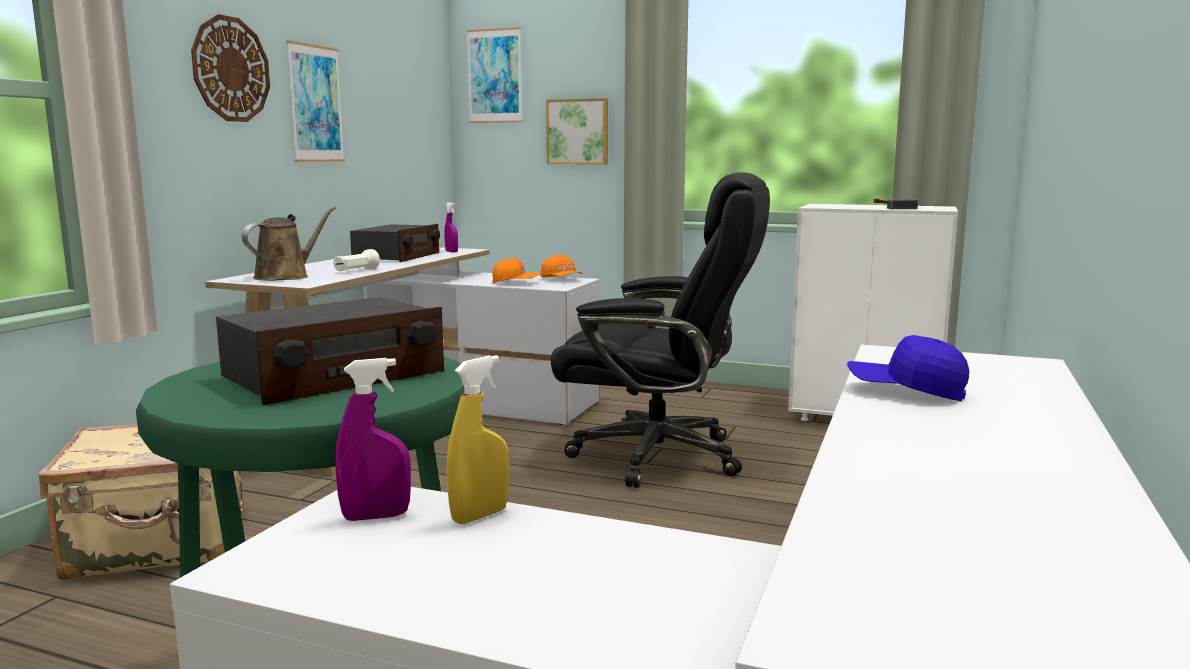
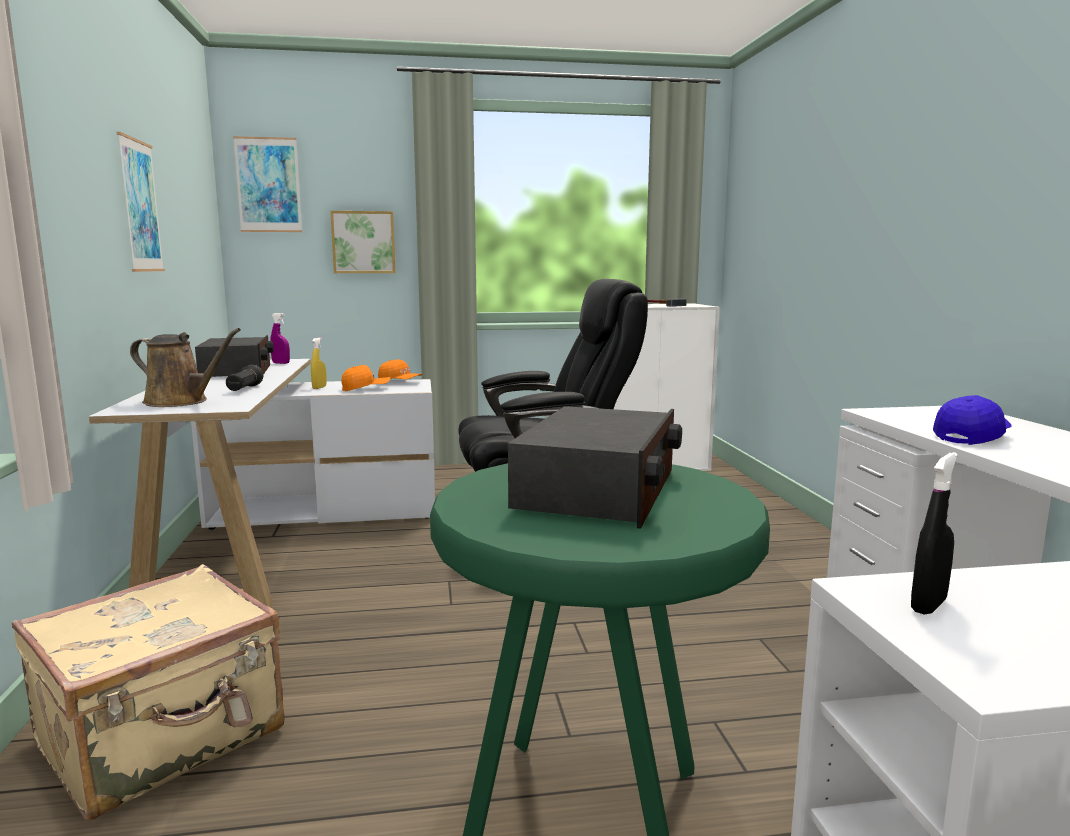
camera: 30 degrees left, 0 degrees up
wall clock [191,14,270,122] -> none
brown watering can [242,206,336,281] -> brown watering can turned 105 degrees clockwise [130,328,241,407]
white flashlight [333,249,380,271] -> black flashlight [226,365,263,391]
purple spray bottle [335,358,411,521] -> black spray bottle [911,452,958,614]
yellow spray bottle [447,355,509,524] -> yellow spray bottle moved to [311,337,327,389]
blue cap [847,335,969,401] -> blue cap turned 150 degrees clockwise [933,395,1012,445]

